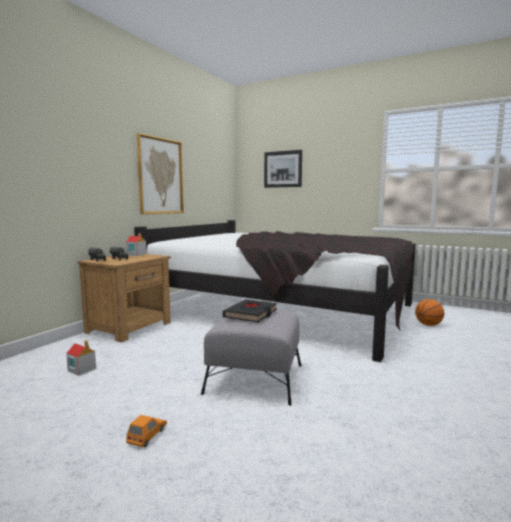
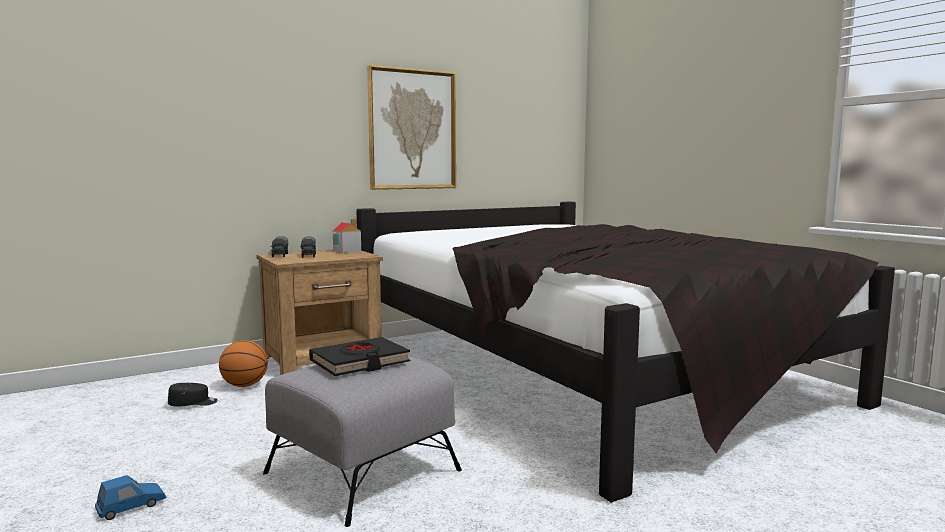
camera: 30 degrees right, 0 degrees up
toy house [66,340,96,376] -> black cap [168,383,218,407]
orange toy car [126,415,167,447] -> blue toy car [95,475,166,520]
picture [264,150,302,188] -> none
basketball [415,299,444,326] -> basketball moved to [219,340,268,387]

